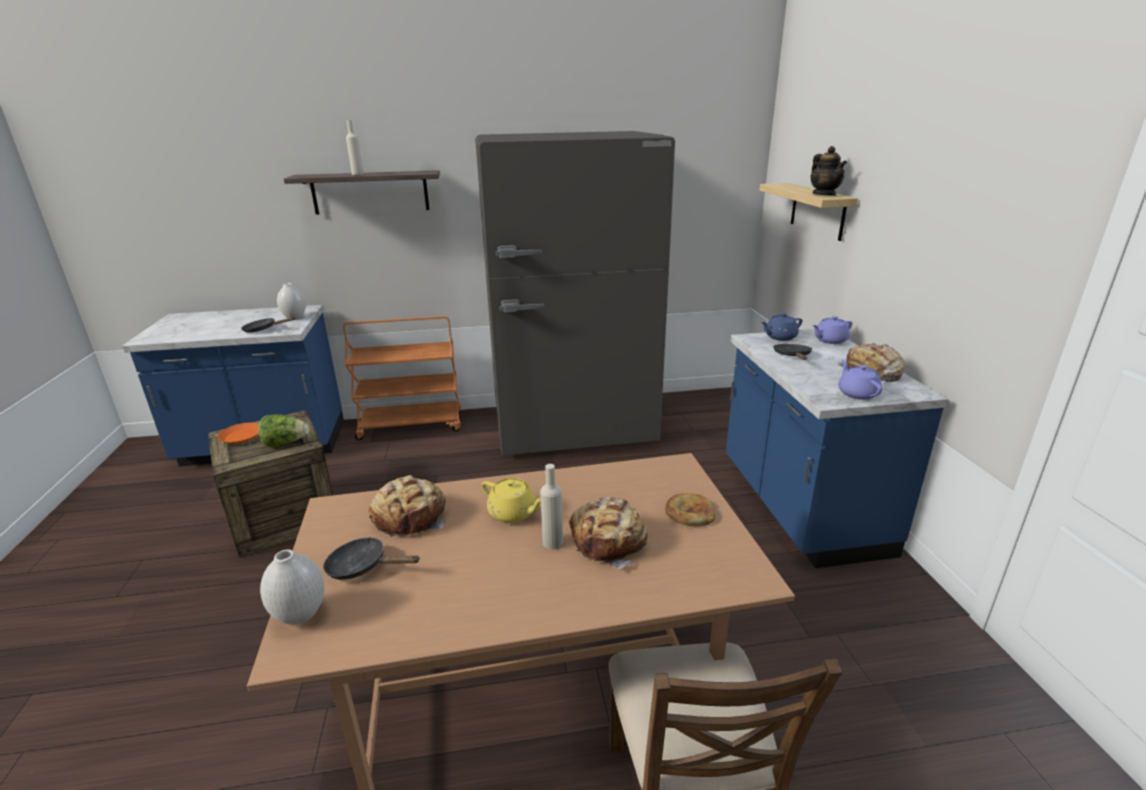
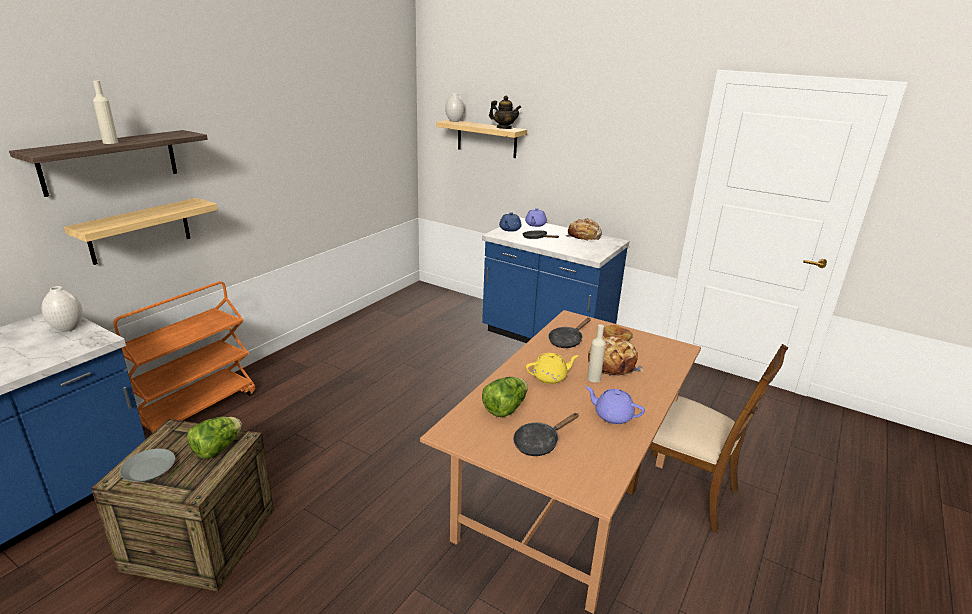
camera: 50 degrees left, 0 degrees up
orange plate [217,423,259,444] -> grey plate [120,449,175,482]
black frying pan [241,317,295,333] -> black frying pan moved to [548,318,591,348]
white vase [260,549,325,625] -> white vase moved to [445,93,465,122]
bread [369,475,446,537] -> lettuce [482,377,528,417]
grey fridge [475,131,675,456] -> none
purple teapot [838,360,882,400] -> purple teapot moved to [586,387,645,424]
none -> shelf [64,198,218,265]

